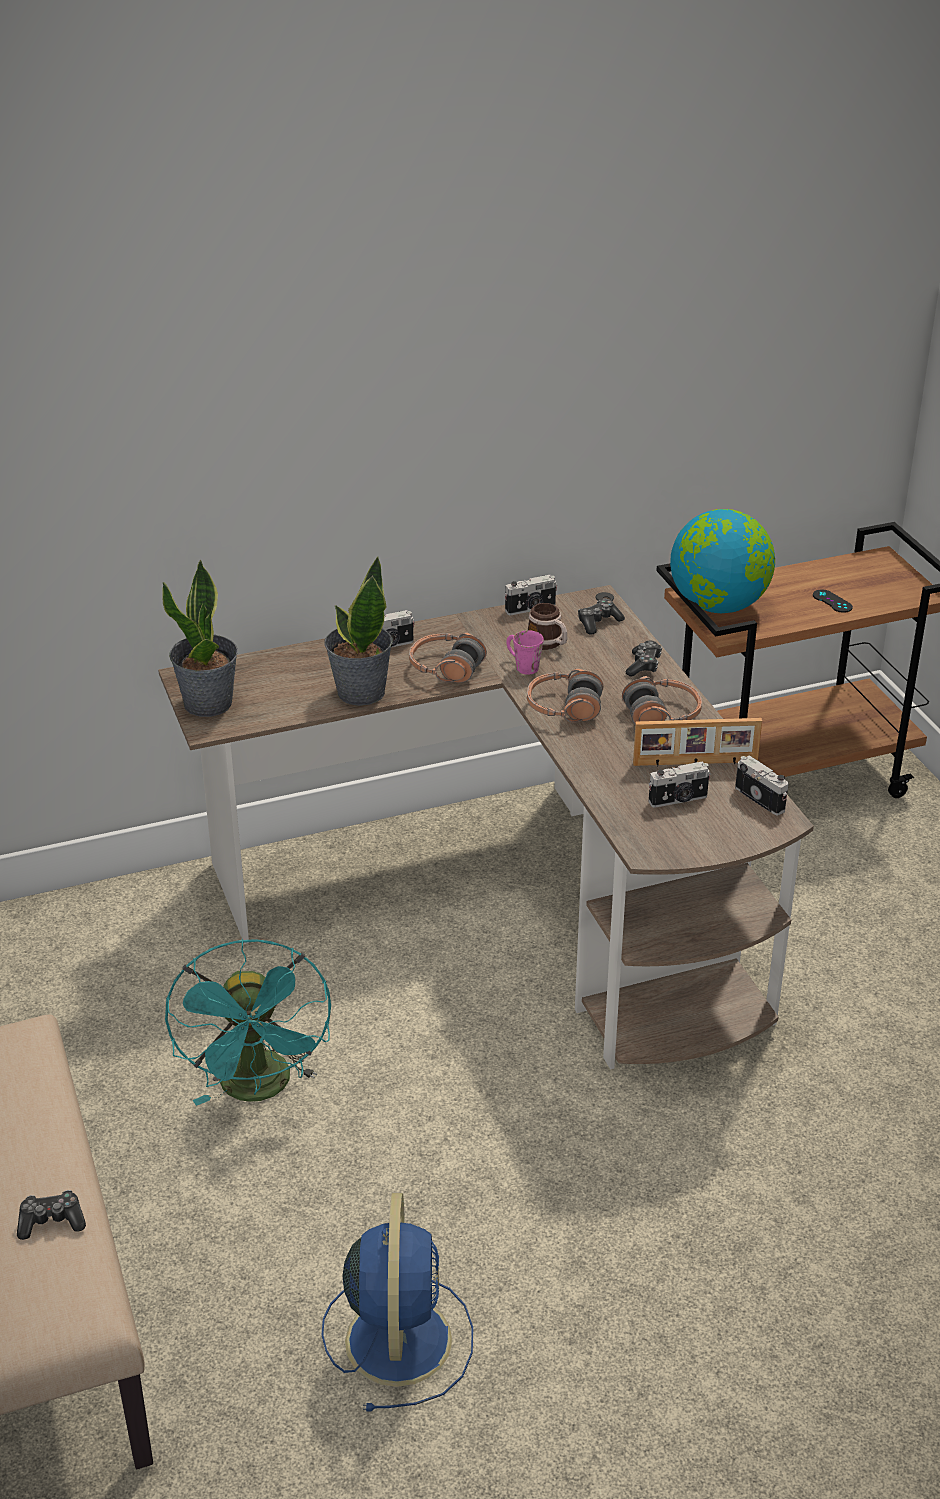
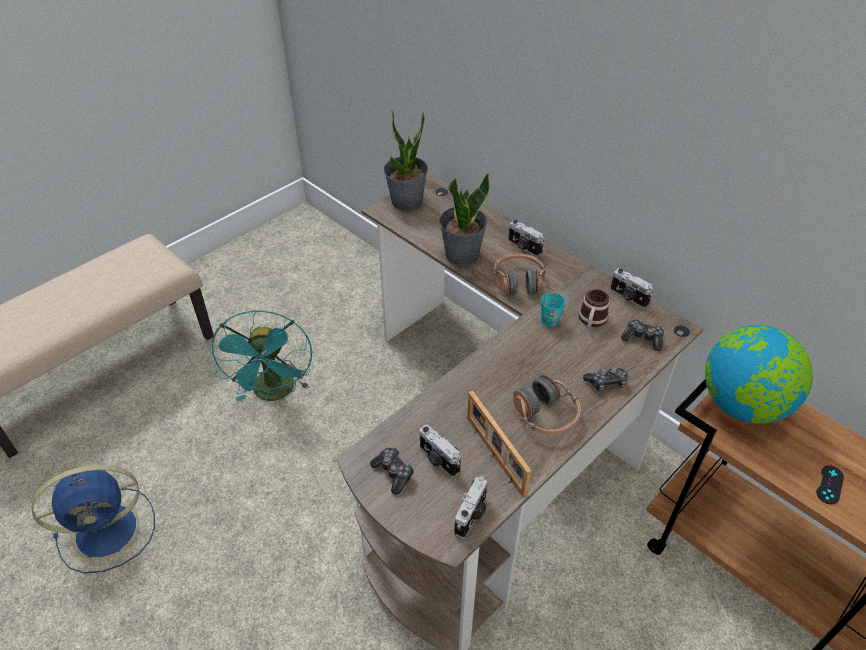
camera: 65 degrees right, 10 degrees up
game controller [17,1190,86,1240] -> game controller moved to [370,448,414,495]
turquoise fan [165,939,331,1106] -> turquoise fan turned 60 degrees counterclockwise [210,310,312,401]
pink mug [506,630,544,675] -> turquoise mug [541,292,565,327]
headphones [527,669,603,723] -> none

